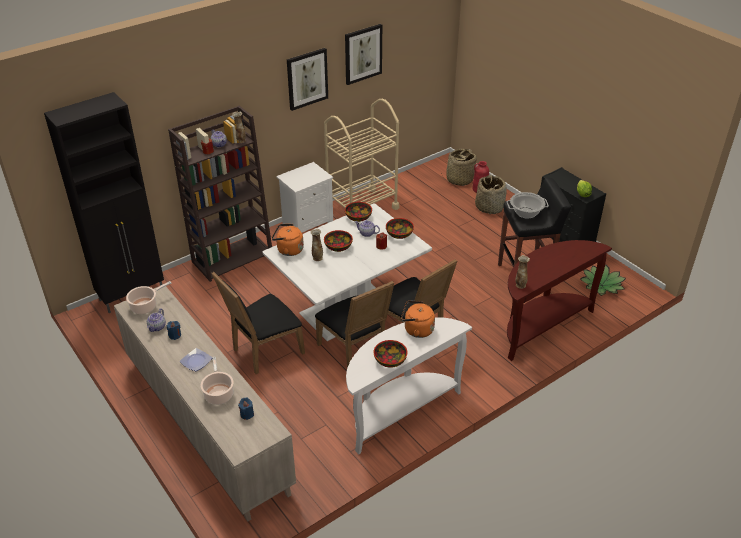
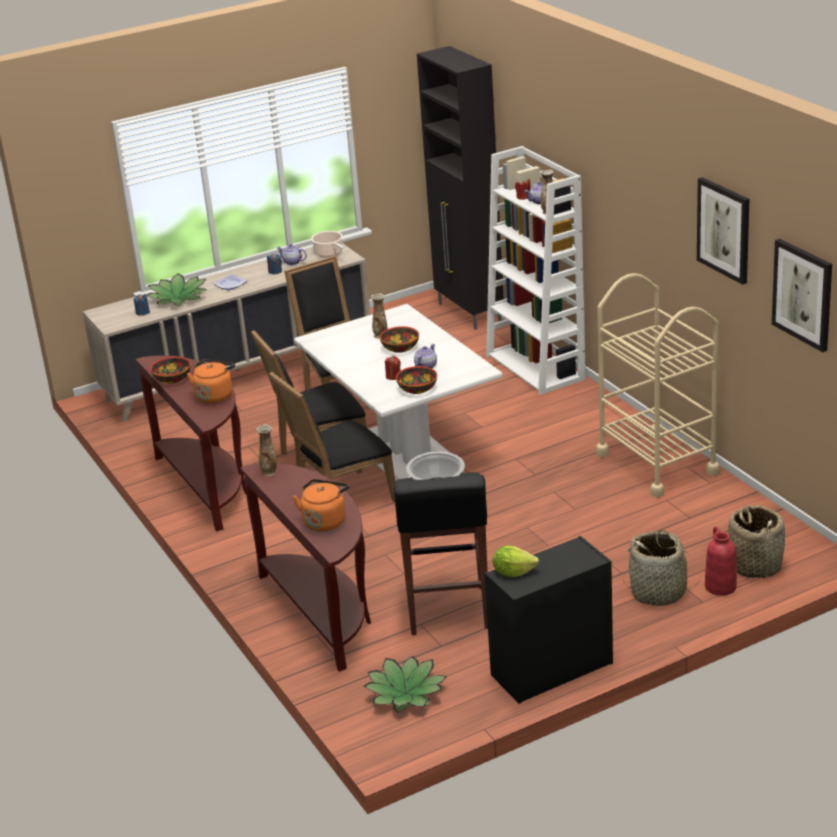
camera: 100 degrees right, 10 degrees down
brown bookcase [168,106,272,282] -> white bookcase [486,146,586,395]
cooking pot [200,357,234,405] -> potted plant [147,273,206,306]
orange kettle [272,224,304,256] -> orange kettle moved to [293,479,349,532]
white nightstand [276,162,333,232] -> none
picture [287,48,328,111] -> picture moved to [772,239,832,352]
bowl [345,202,372,222] -> none
white console table [346,317,472,454] -> brown console table [135,355,246,532]

